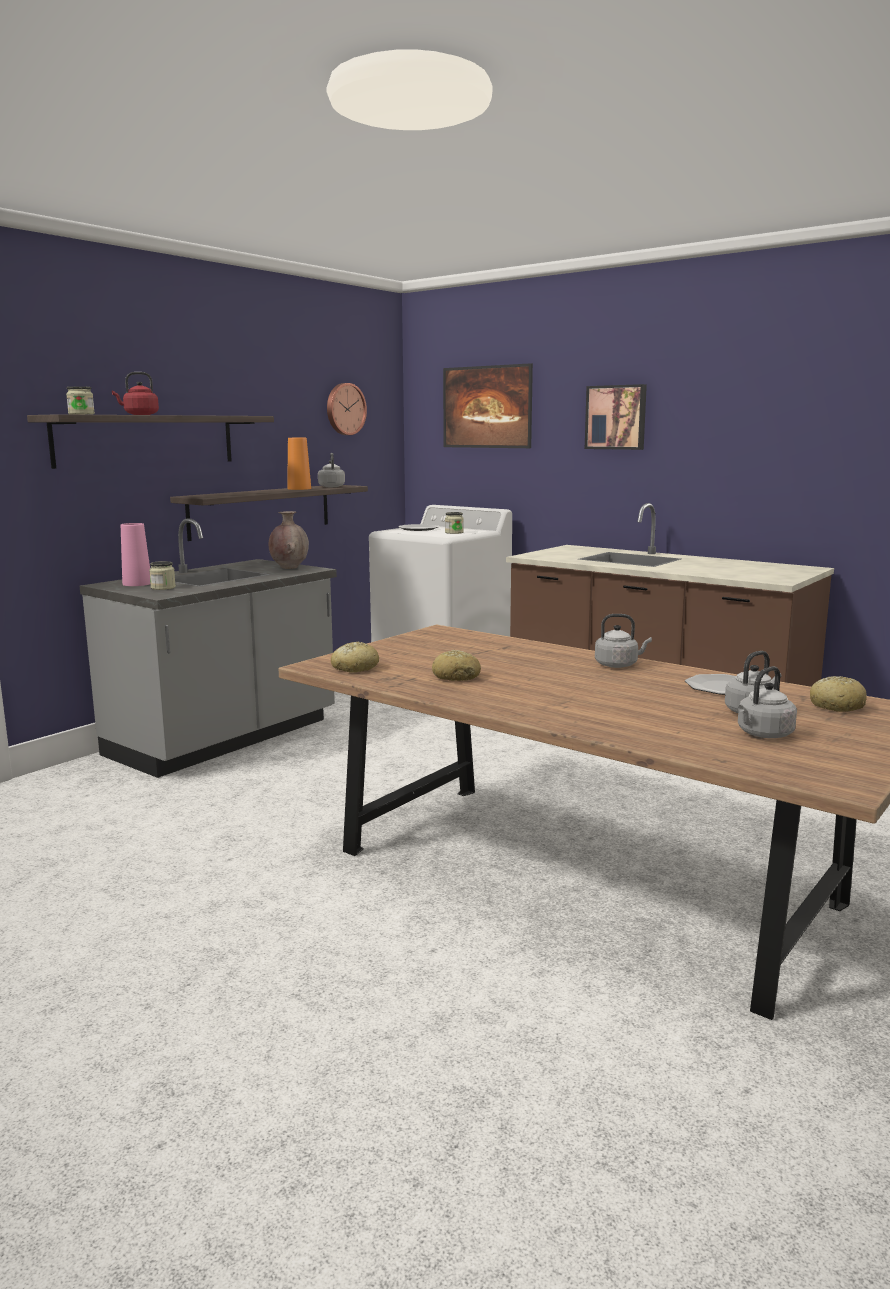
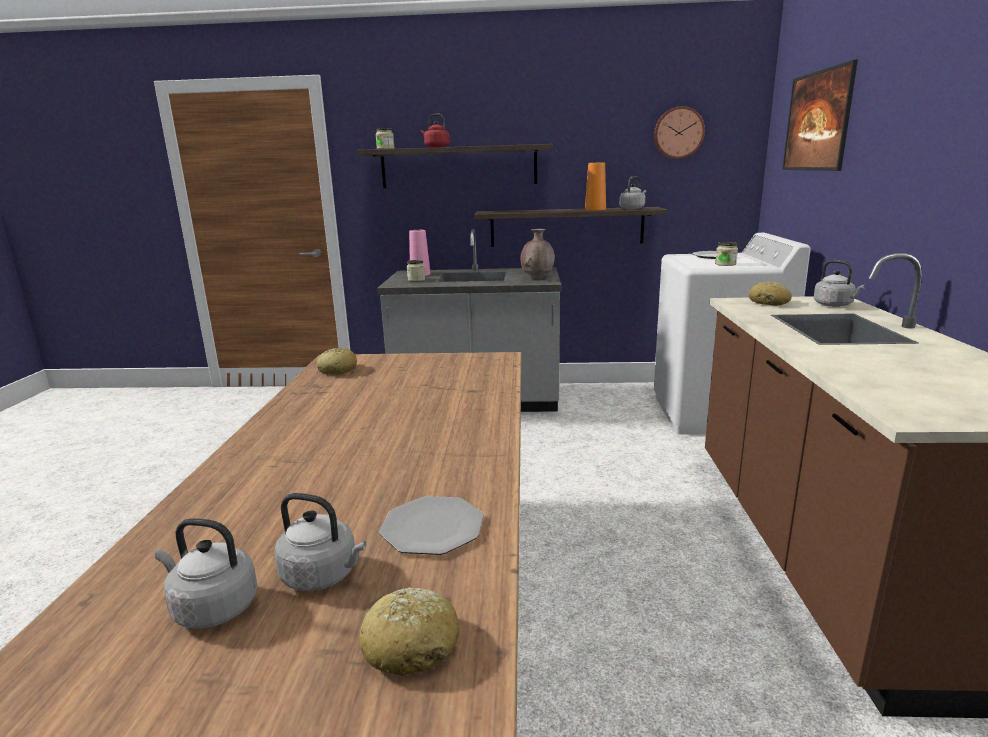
camera: 55 degrees right, 5 degrees up
bread [432,650,481,681] -> bread moved to [749,281,792,306]
picture [585,384,647,450] -> none
grey kettle [595,614,652,668] -> grey kettle moved to [813,260,865,307]

